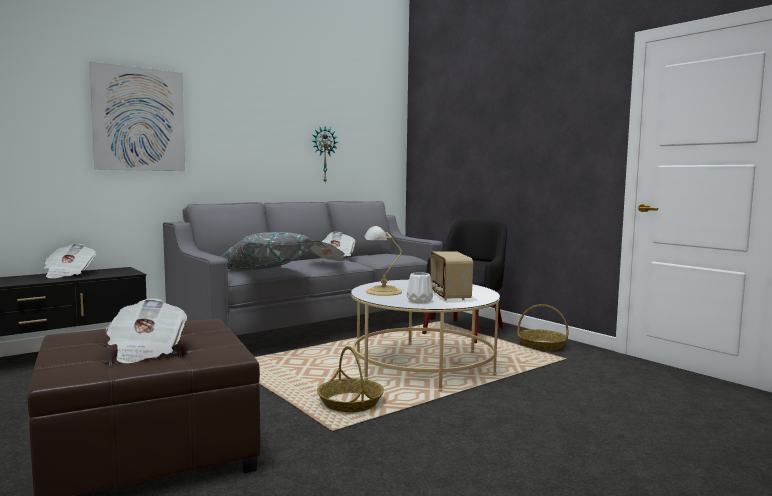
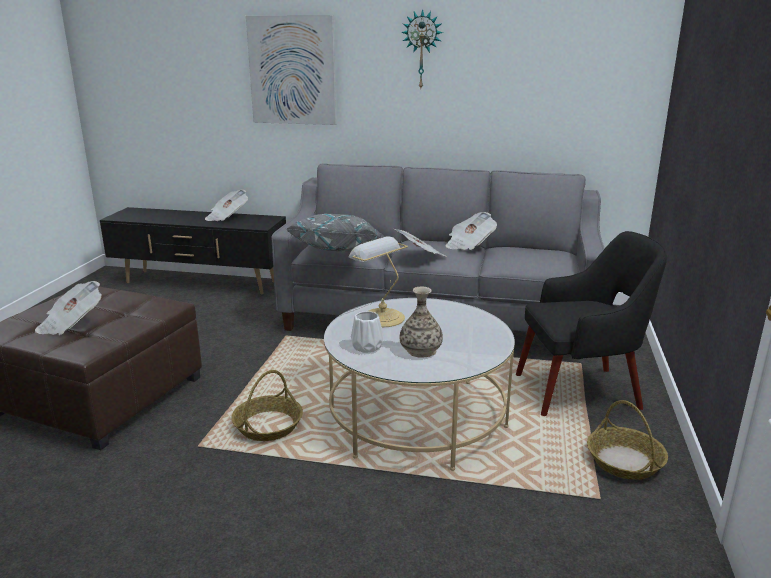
camera: 50 degrees right, 15 degrees up
wall clock [312,126,338,182] -> wall clock moved to [401,9,443,88]
radio [430,251,473,301] -> vase [399,286,443,358]

